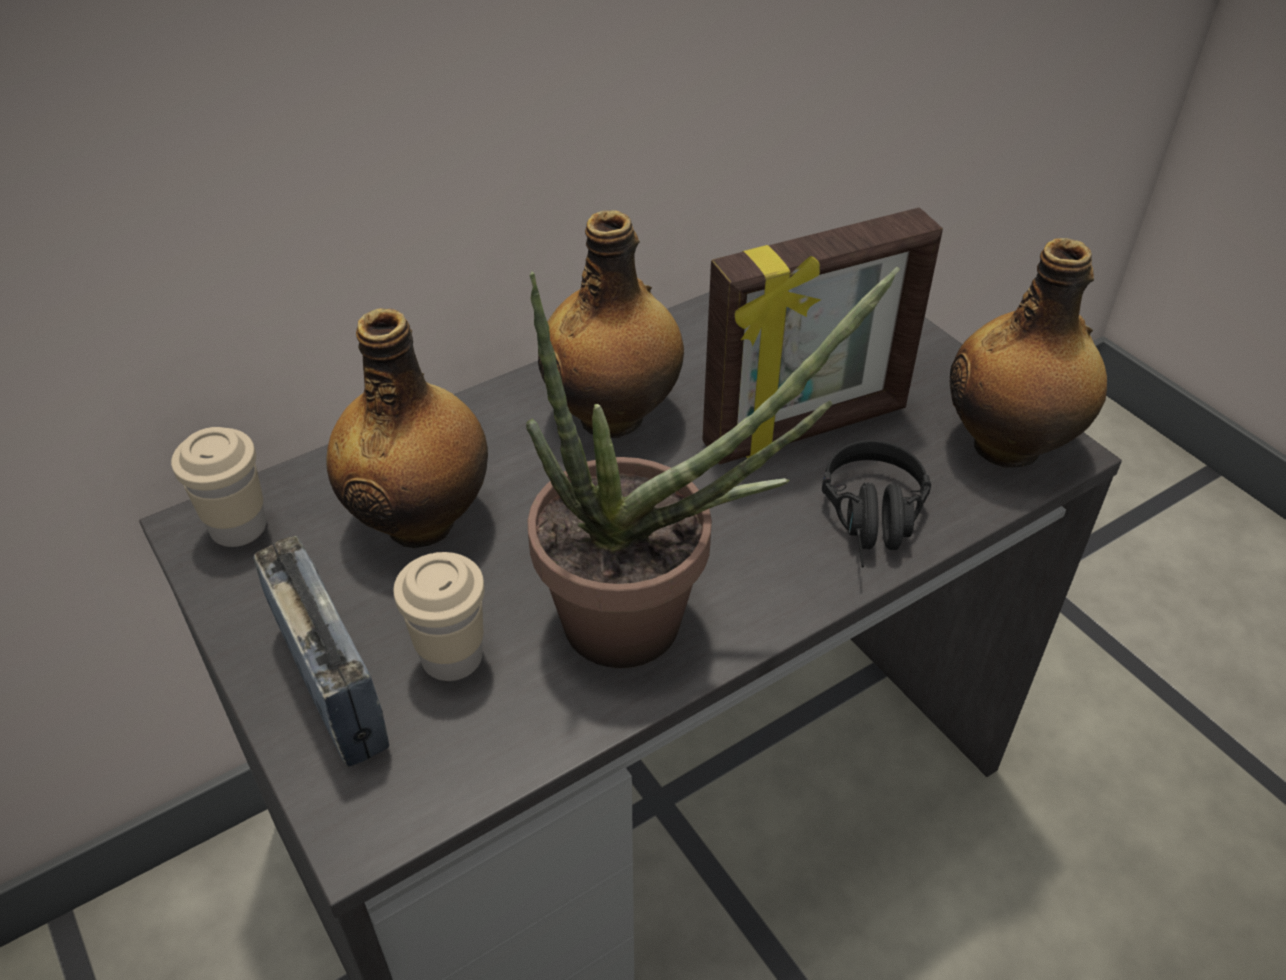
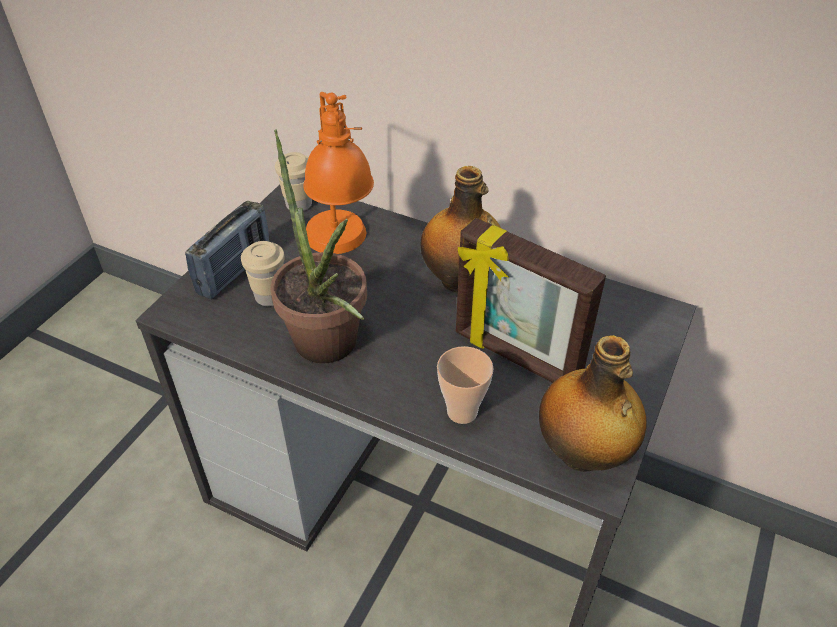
camera: 60 degrees right, 0 degrees up
bottle [326,308,488,548] -> orange table lamp [303,92,374,254]
black headphones [822,440,931,567] -> cup [437,346,494,424]

